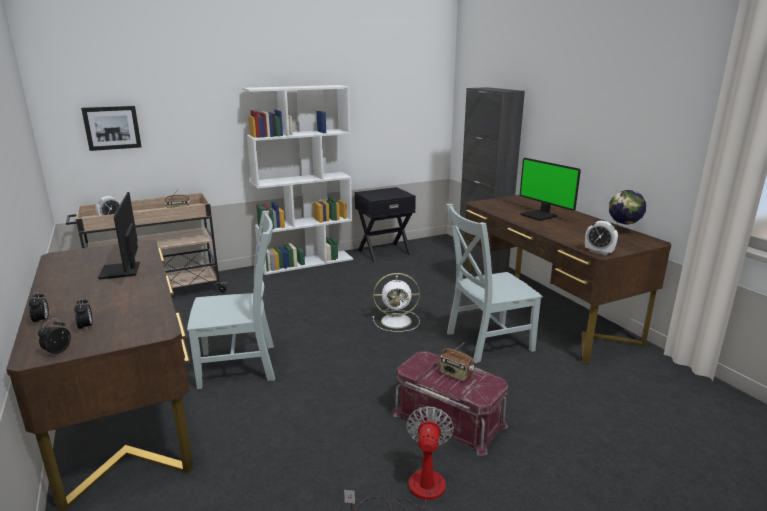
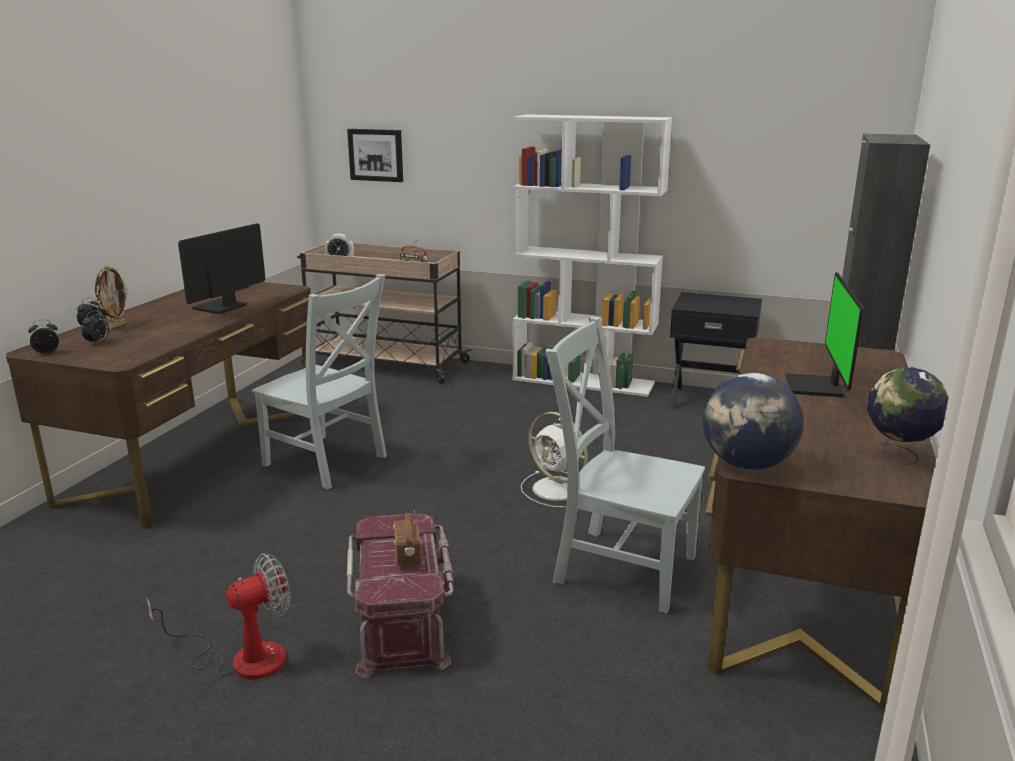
camera: 45 degrees right, 0 degrees up
alarm clock [585,221,618,255] -> globe [703,373,803,470]
none -> picture frame [95,265,128,330]

